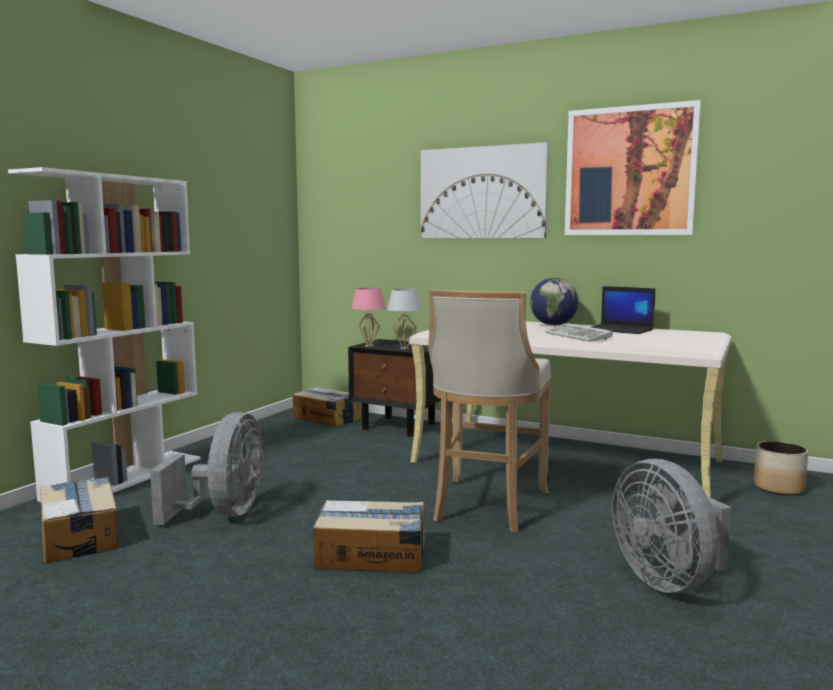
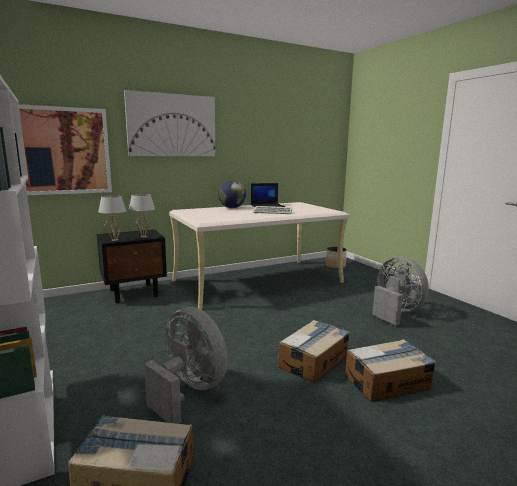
camera: 55 degrees left, 5 degrees up
cardboard box [293,387,362,427] -> cardboard box moved to [345,339,436,402]
pink table lamp [351,288,386,347] -> white table lamp [98,195,127,241]
beige stool [428,290,551,532] -> none
picture [565,100,701,235] -> picture moved to [19,104,112,195]
grey fan [612,459,732,593] -> grey fan turned 135 degrees counterclockwise [372,257,429,326]

